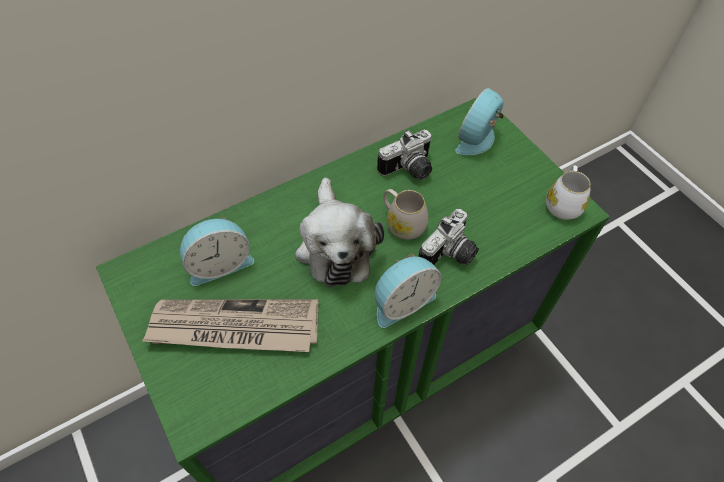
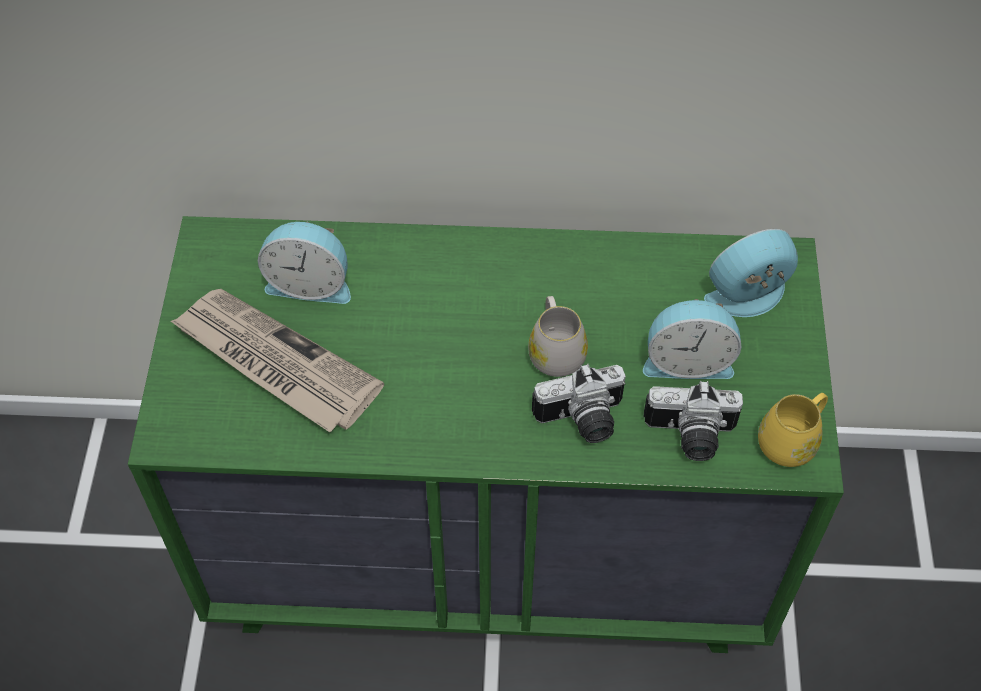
camera: 35 degrees right, 0 degrees up
plush toy [295,178,384,287] -> none
alarm clock [375,254,441,328] -> alarm clock moved to [643,299,742,379]
camera [377,130,432,180] -> camera moved to [643,381,743,461]
white mug [546,165,591,220] -> yellow mug [758,393,828,467]

